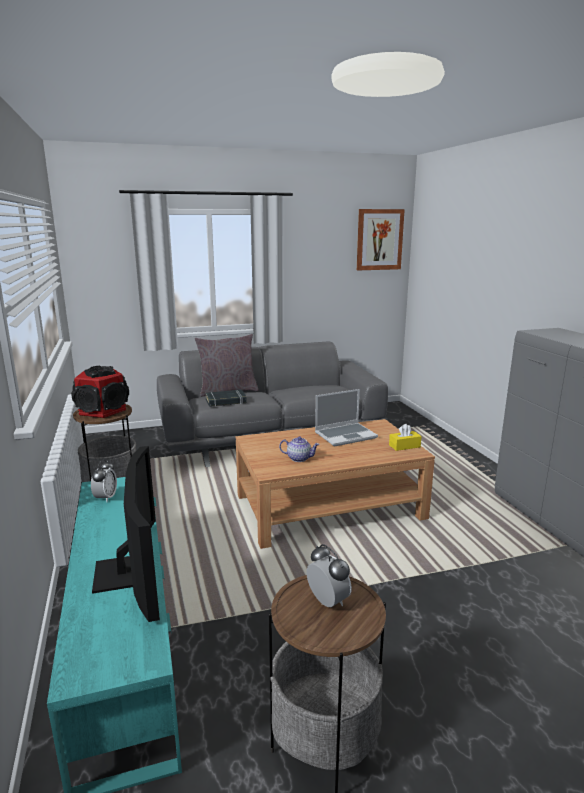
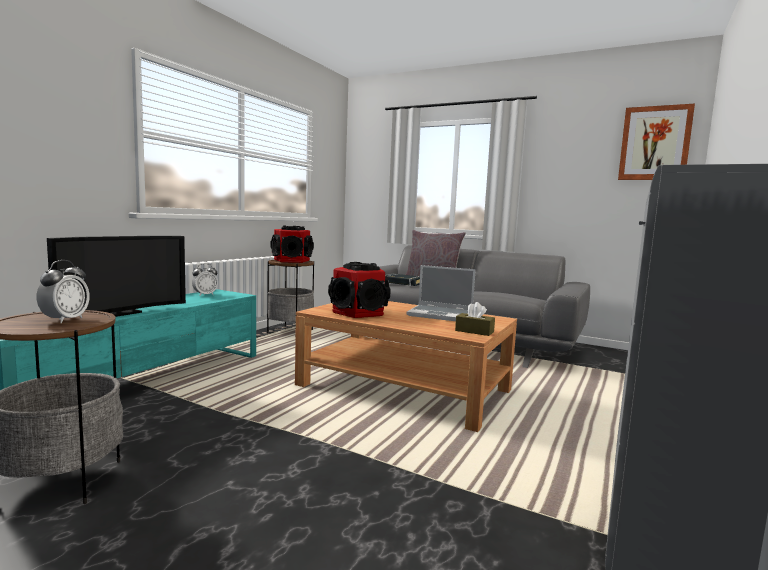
camera: 45 degrees right, 10 degrees down
teapot [279,436,320,462] -> speaker [328,262,390,318]
yellow tissue box [389,424,422,451] -> brown tissue box [455,302,495,336]

